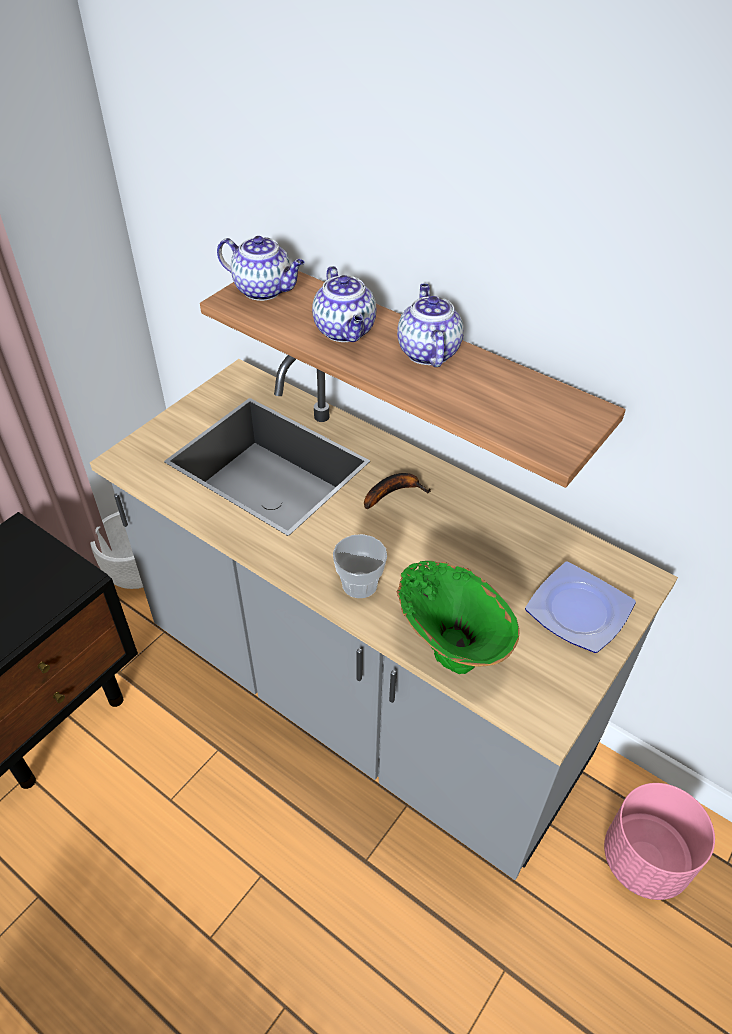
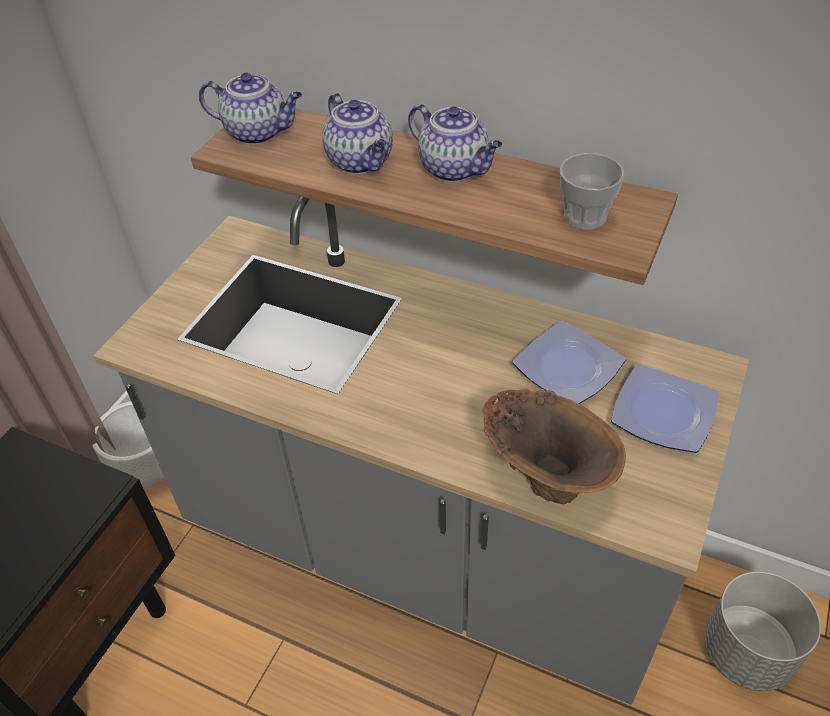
camera: 10 degrees left, 0 degrees up
cup [333,534,387,598] -> cup moved to [560,153,625,229]
banana [364,473,431,509] -> none
teapot [397,284,464,367] -> teapot turned 150 degrees clockwise [408,104,503,182]
green vase [397,561,520,674] -> brown vase [482,388,626,504]
pink planter [604,783,715,900] -> grey planter [705,571,821,691]
none -> plate [512,321,626,404]

